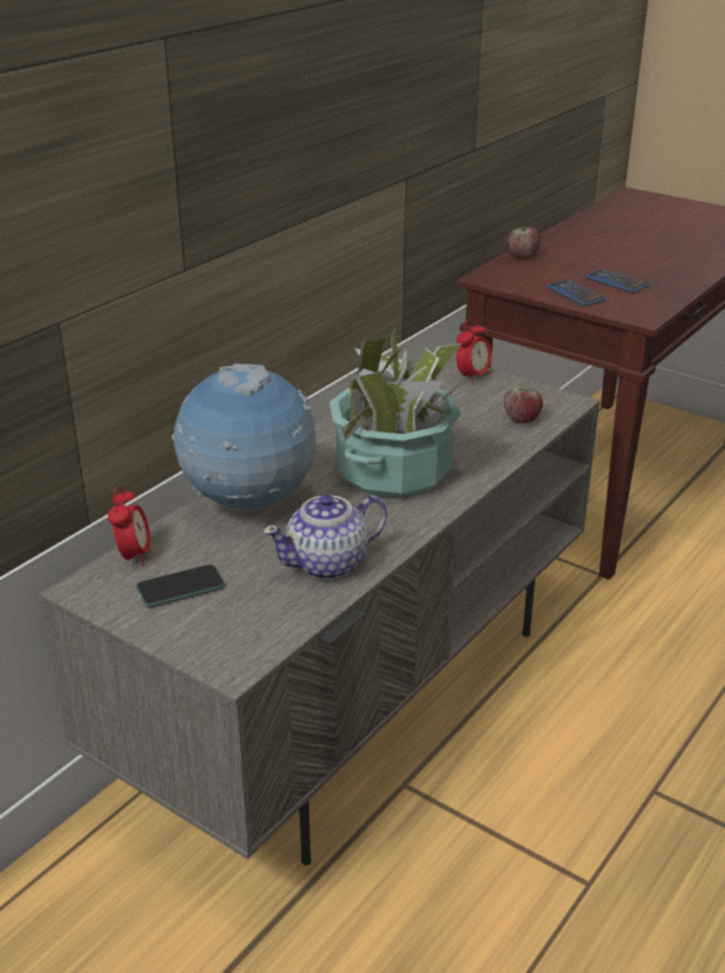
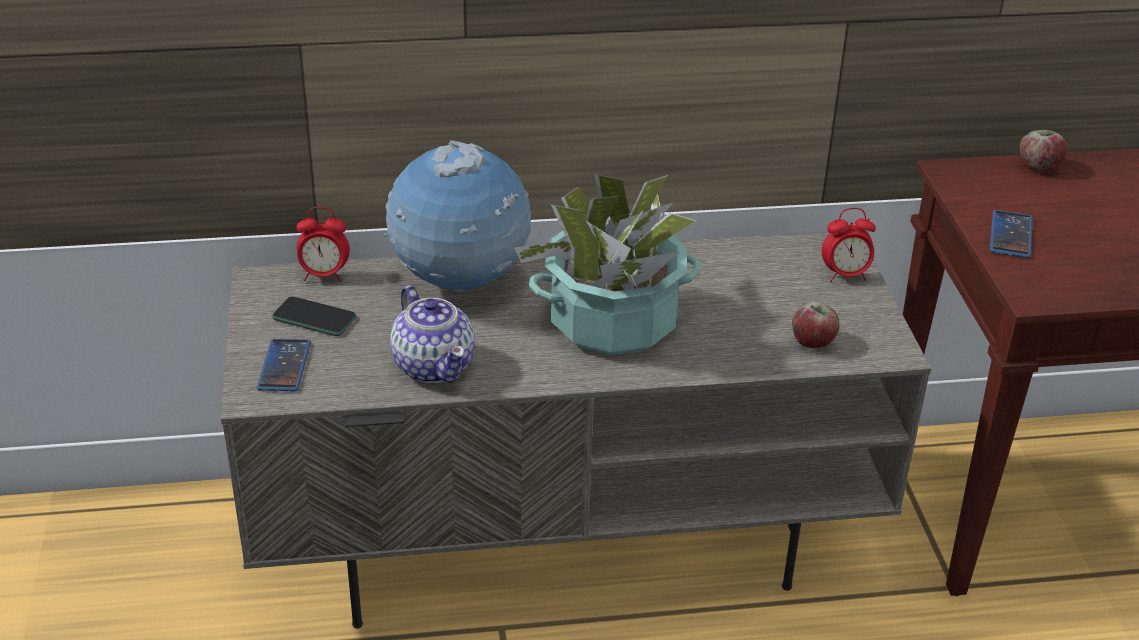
camera: 45 degrees right, 5 degrees up
alarm clock [108,486,150,566] -> alarm clock turned 45 degrees clockwise [296,207,350,282]
teapot [263,494,387,580] -> teapot turned 135 degrees counterclockwise [390,286,475,383]
phone [585,269,650,293] -> phone moved to [257,338,311,391]

